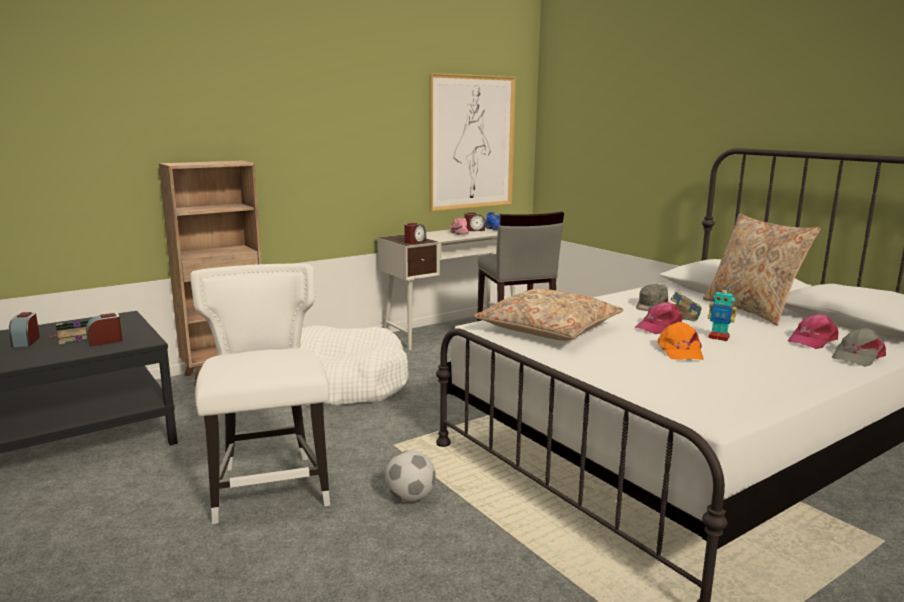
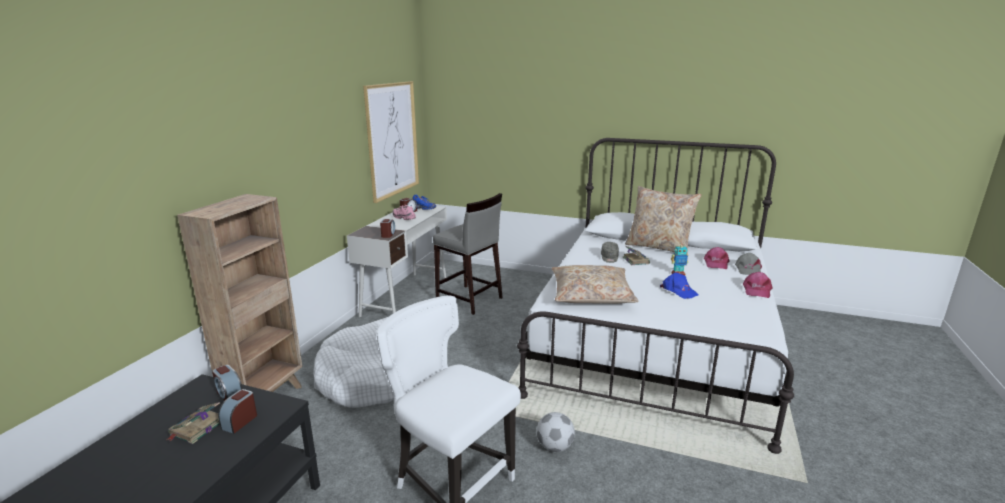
camera: 35 degrees left, 5 degrees up
alarm clock [9,312,40,347] -> alarm clock moved to [212,365,242,401]
pink cap [635,302,683,334] -> pink cap moved to [743,272,773,298]
orange cap [657,322,703,360] -> blue cap [660,273,699,299]

